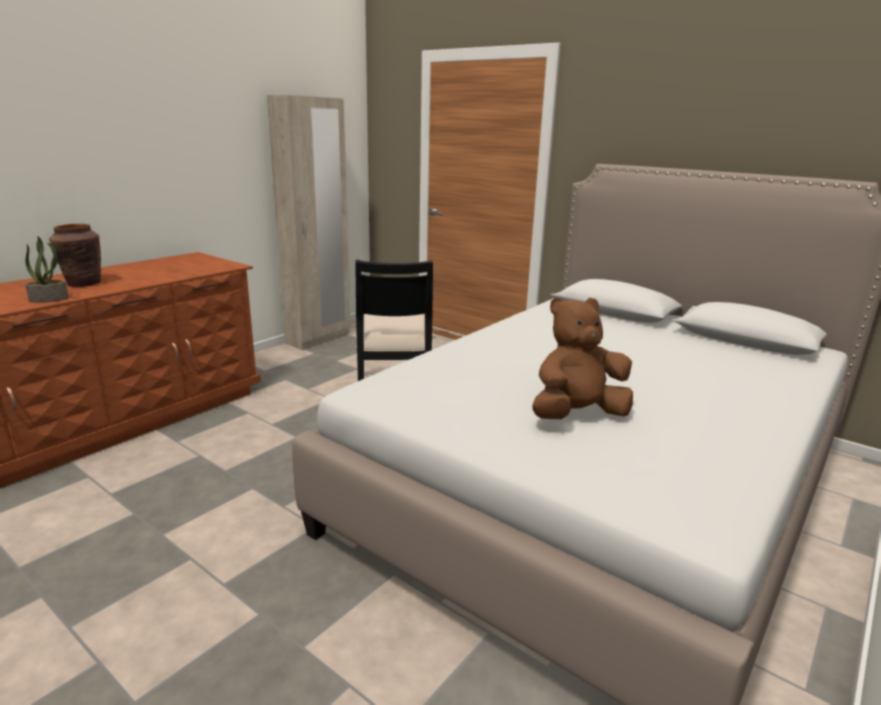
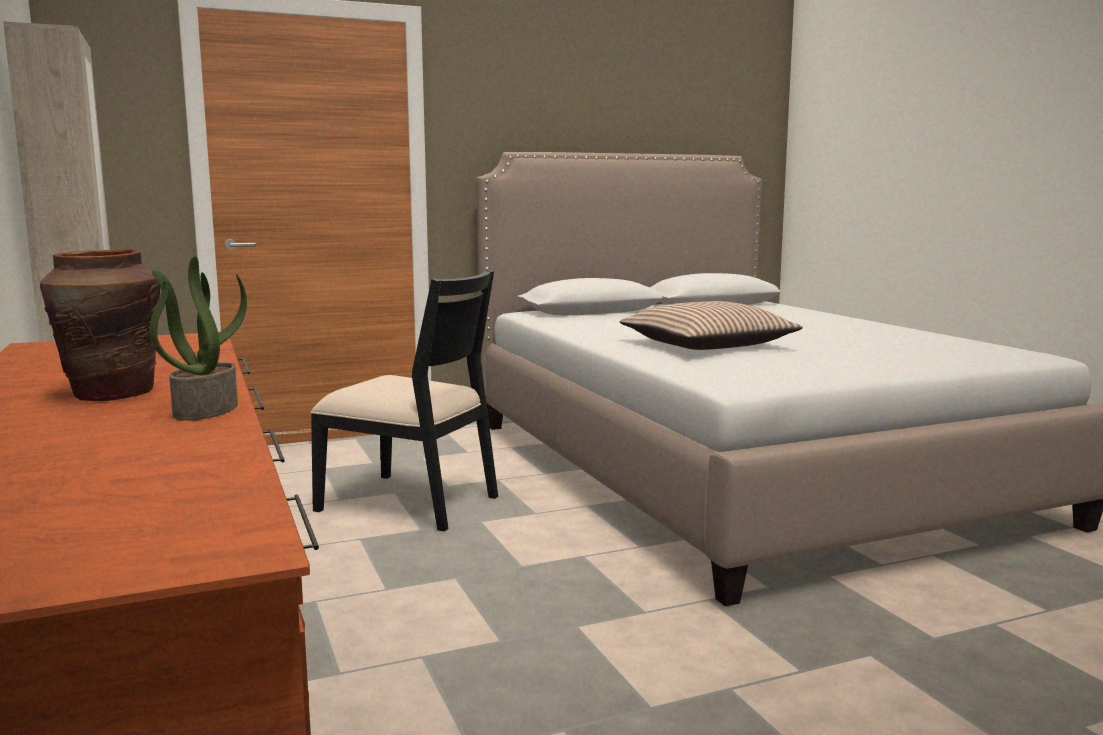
camera: 60 degrees left, 10 degrees down
brown plush toy [532,297,633,419] -> none
none -> pillow [620,301,803,350]

